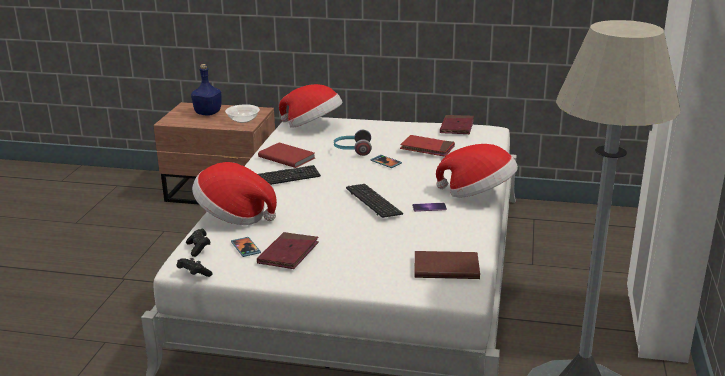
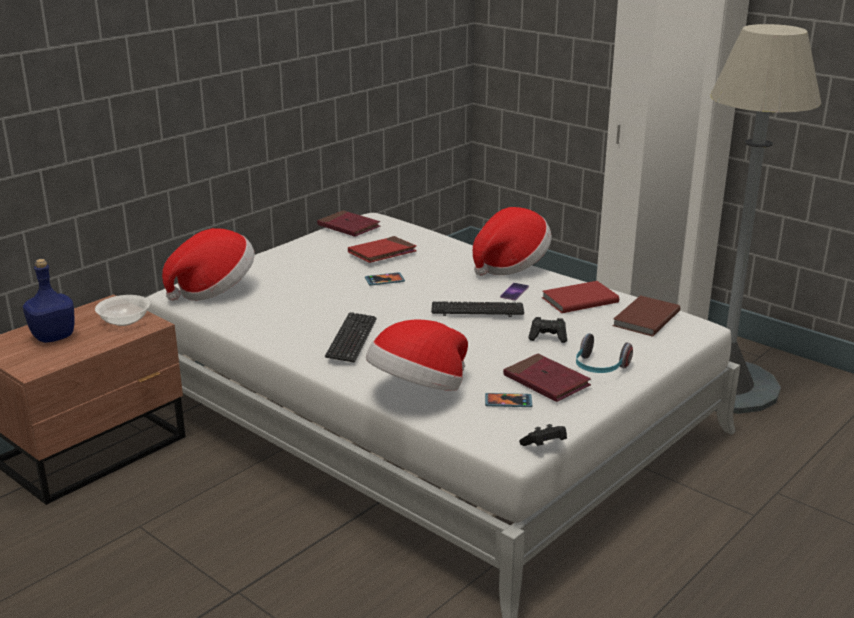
camera: 60 degrees left, 0 degrees up
black game controller [186,228,211,257] -> black game controller moved to [528,317,567,343]
red book [258,143,315,168] -> red book moved to [542,281,619,313]
headphones [334,130,372,156] -> headphones moved to [576,333,633,373]

